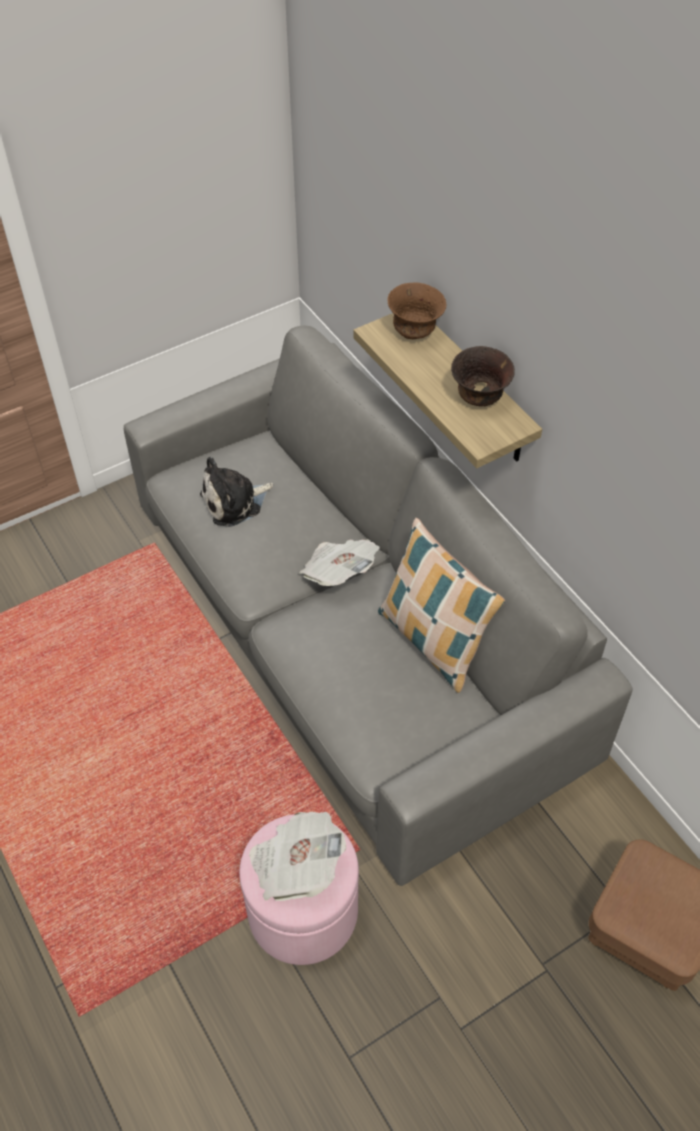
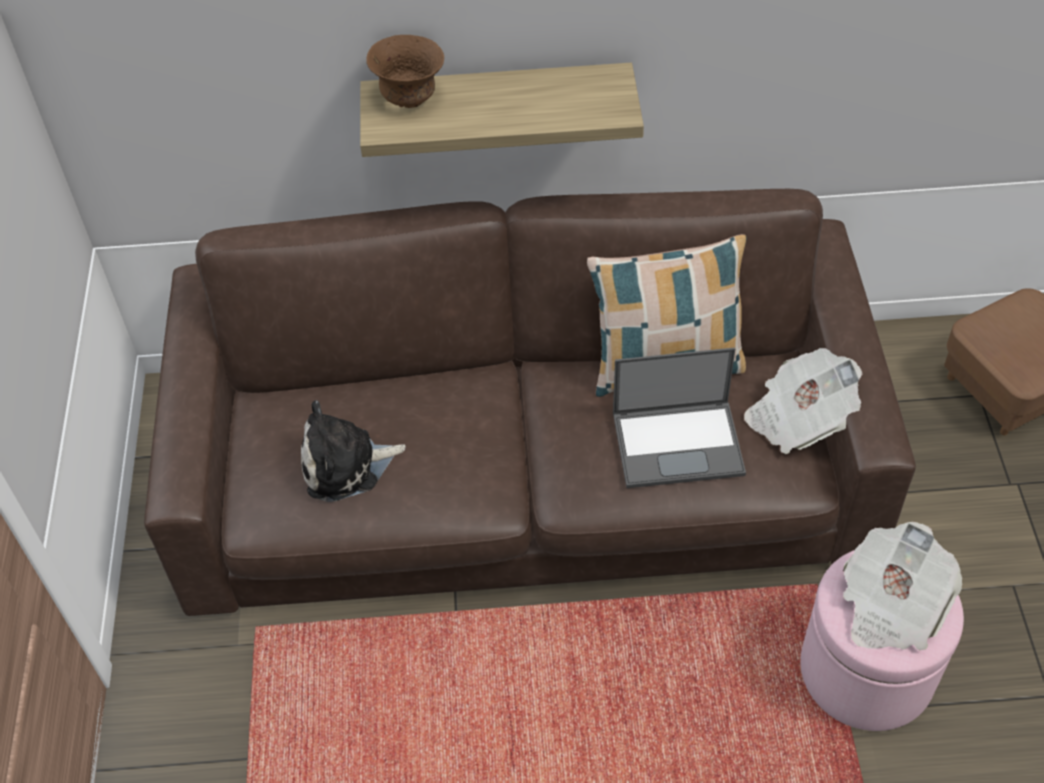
camera: 60 degrees left, 0 degrees up
grey sofa [124,326,633,886] -> brown sofa [144,189,916,616]
plush toy [200,457,273,527] -> plush toy turned 75 degrees clockwise [301,400,406,502]
newspaper [299,539,380,586] -> newspaper moved to [744,348,863,454]
brown bowl [451,346,515,406] -> none
none -> laptop [613,348,746,488]

